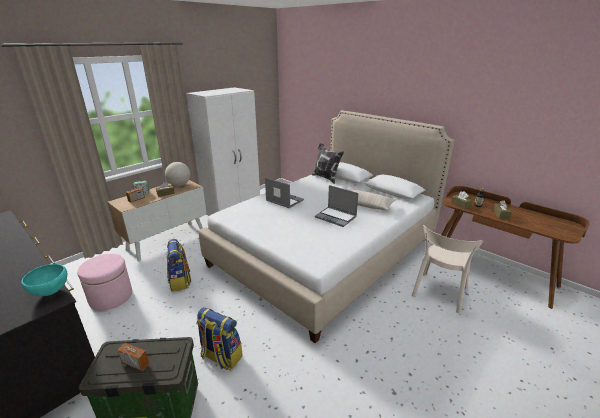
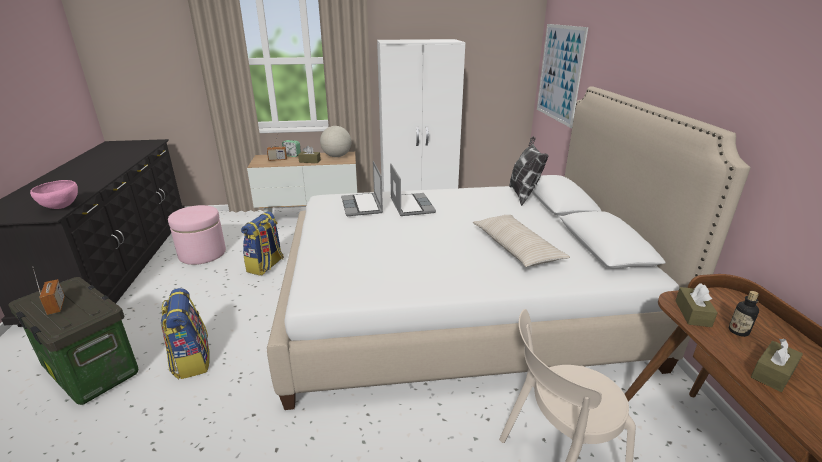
camera: 40 degrees right, 0 degrees up
turquoise bowl [21,264,67,296] -> pink bowl [30,180,78,209]
laptop [315,185,358,227] -> laptop moved to [341,161,383,216]
none -> picture [537,24,588,128]

